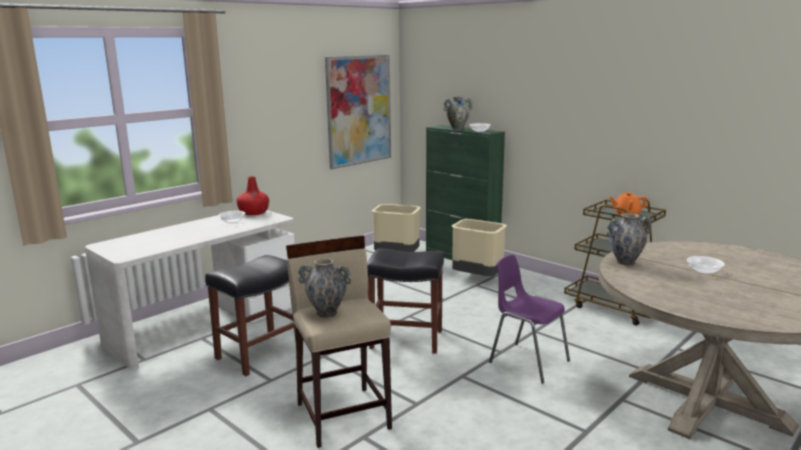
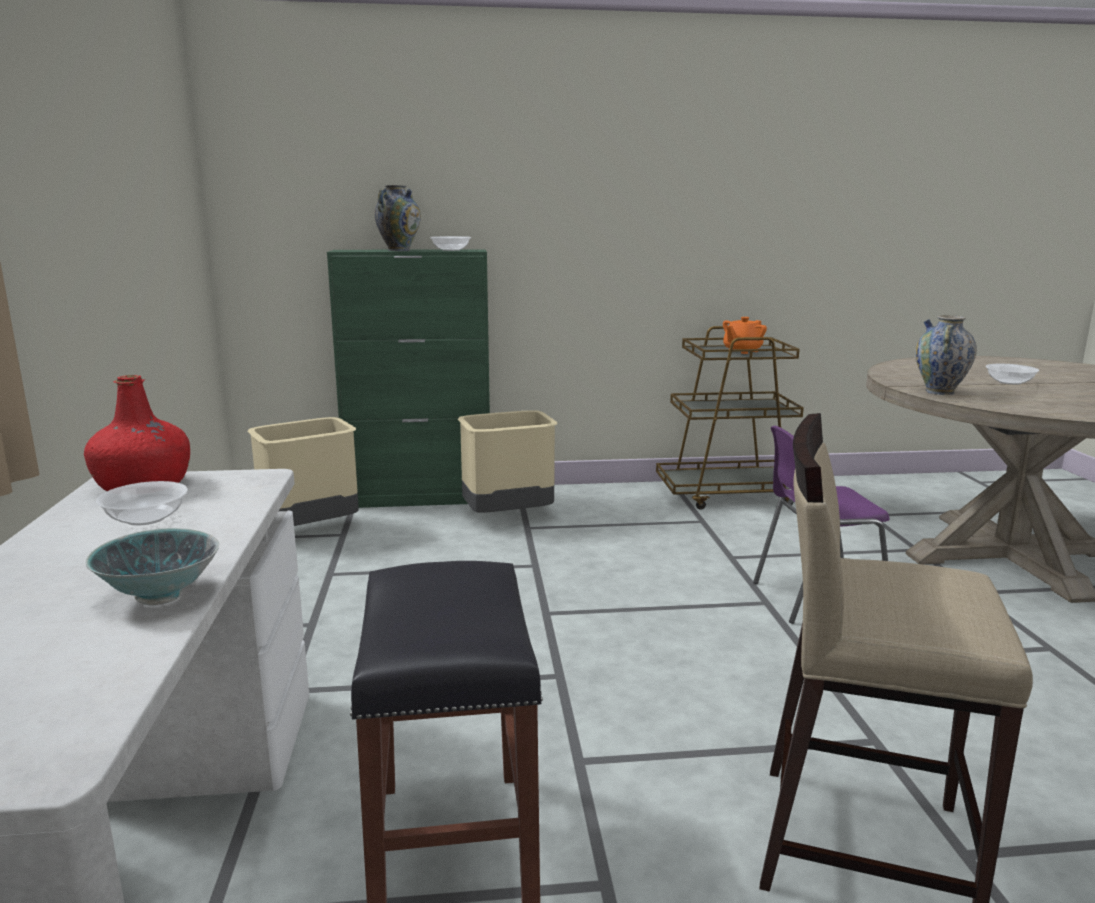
camera: 50 degrees left, 0 degrees up
vase [298,258,351,318] -> none
picture [325,55,391,169] -> none
black stool [367,248,444,354] -> none
none -> bowl [86,528,219,605]

